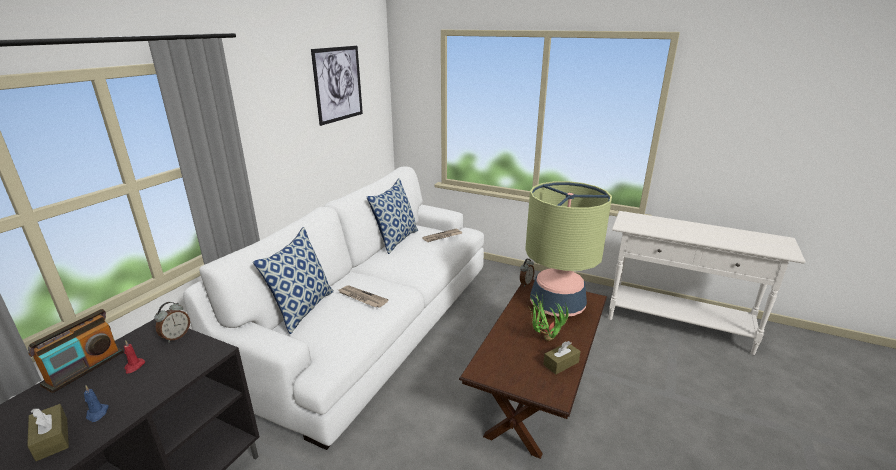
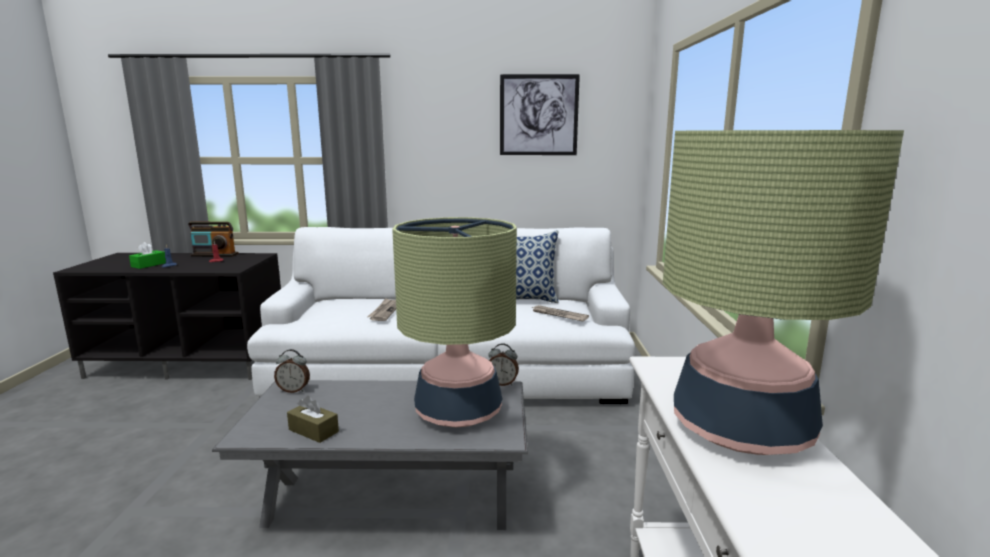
camera: 65 degrees right, 10 degrees down
brown tissue box [27,404,69,461] -> green tissue box [129,242,166,269]
alarm clock [154,302,190,343] -> alarm clock moved to [274,349,310,393]
pillow [253,227,334,334] -> none
brown coffee table [459,280,607,459] -> grey coffee table [212,380,528,530]
potted plant [527,294,568,341] -> none
none -> table lamp [663,130,904,455]

